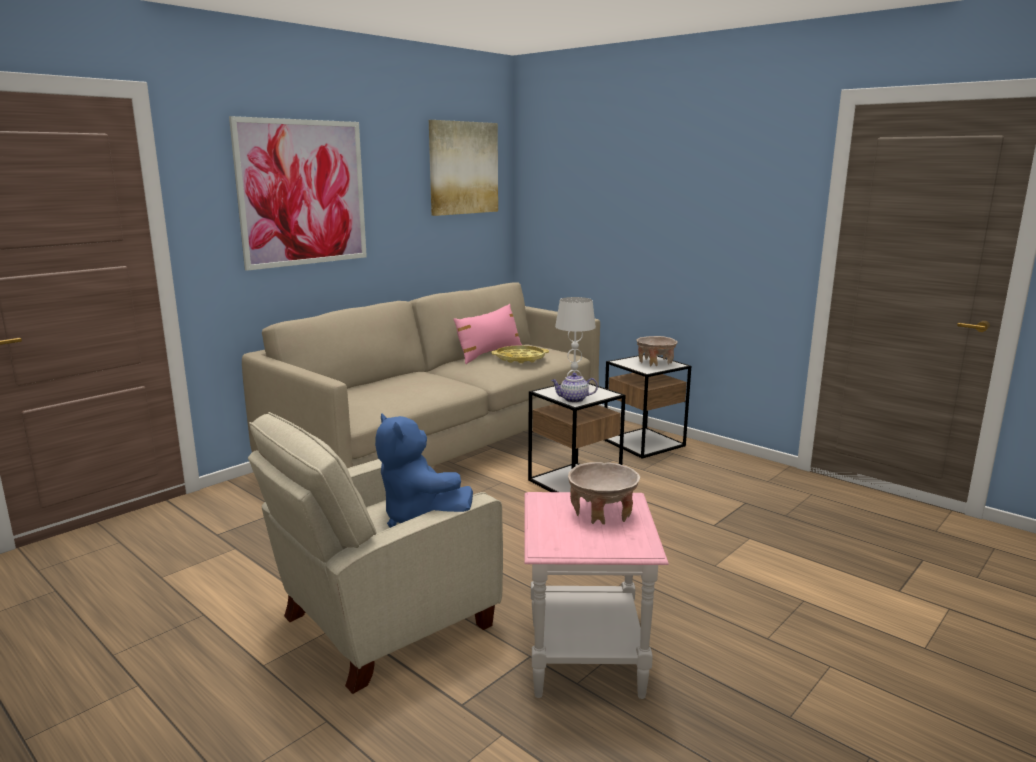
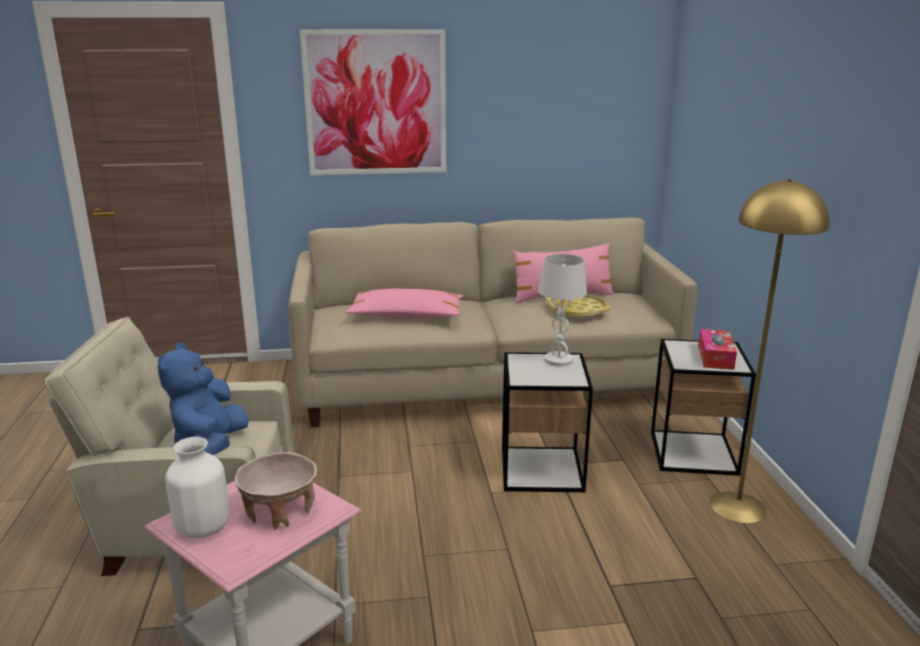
camera: 40 degrees right, 5 degrees up
picture [429,120,498,216] -> none
teapot [551,373,598,403] -> none
beige bowl [637,336,678,366] -> tissue box [698,329,737,370]
none -> white vase [165,437,230,538]
none -> pink pillow [345,289,463,318]
none -> yellow floor lamp [710,179,830,523]

